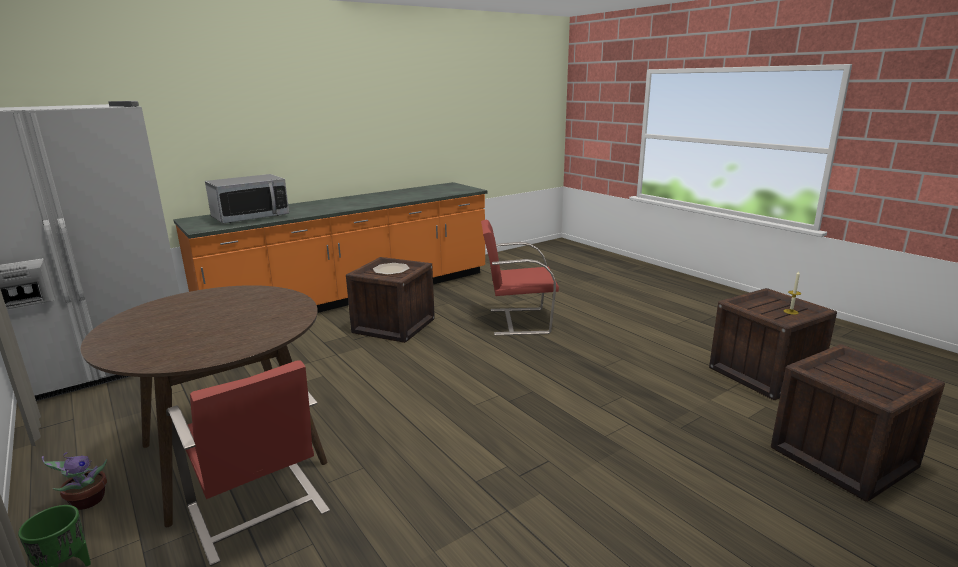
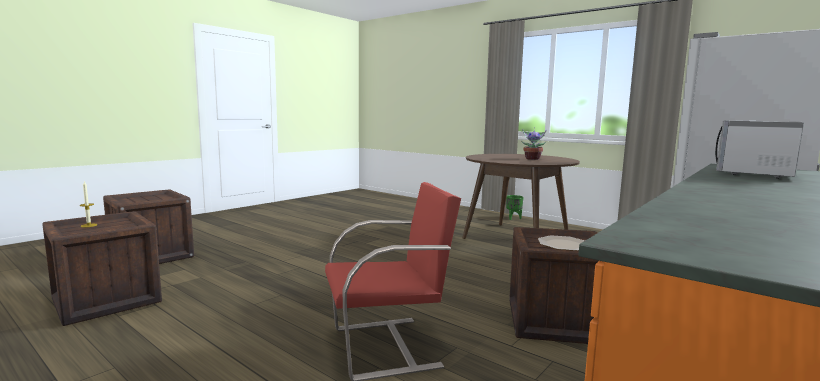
camera: 165 degrees right, 10 degrees down
potted plant [41,452,107,510] -> potted plant moved to [521,127,547,160]
red chair [166,360,330,566] -> none

